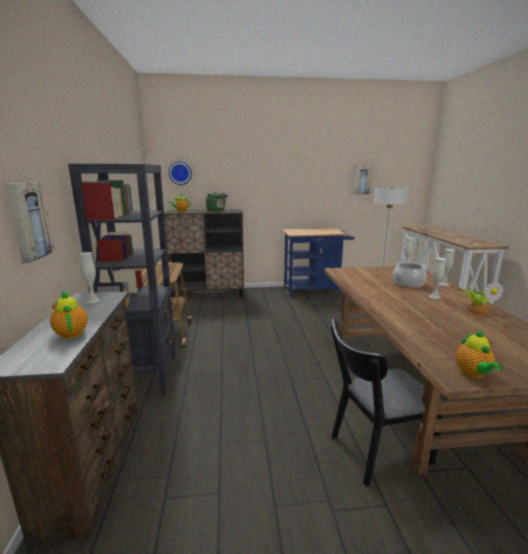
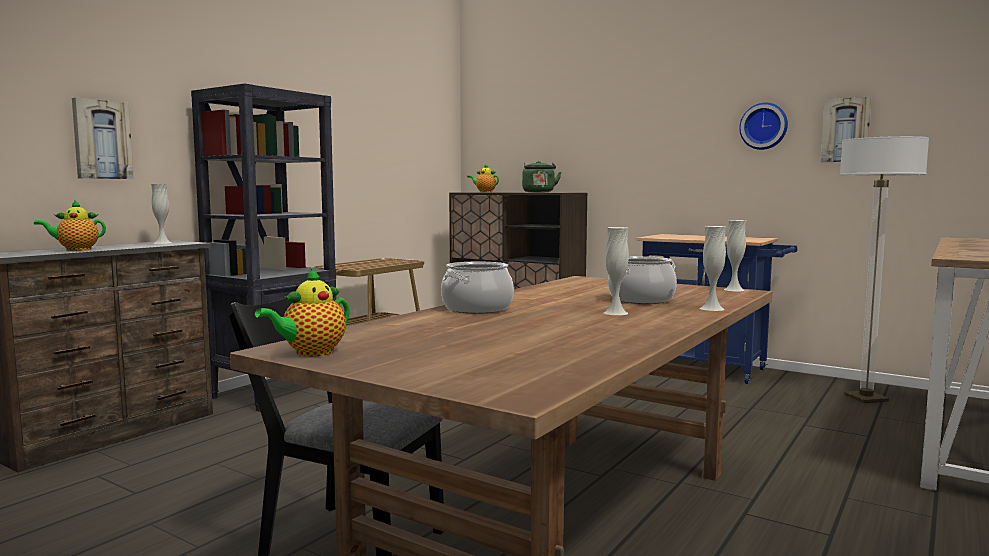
camera: 40 degrees right, 10 degrees down
teapot [50,291,88,339] -> teapot turned 120 degrees counterclockwise [34,200,106,251]
wall clock [169,162,192,185] -> wall clock moved to [739,103,788,150]
potted plant [459,281,503,316] -> none
none -> cooking pot [441,262,514,314]

